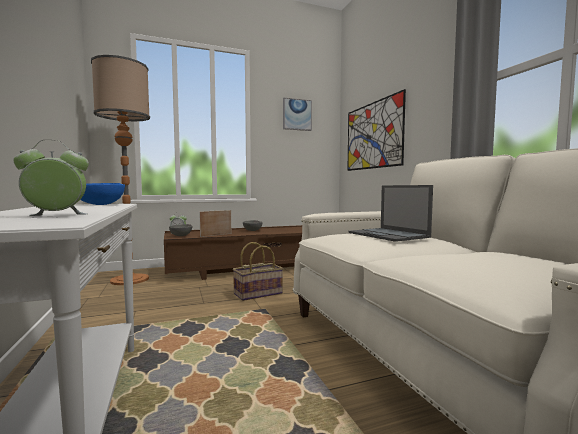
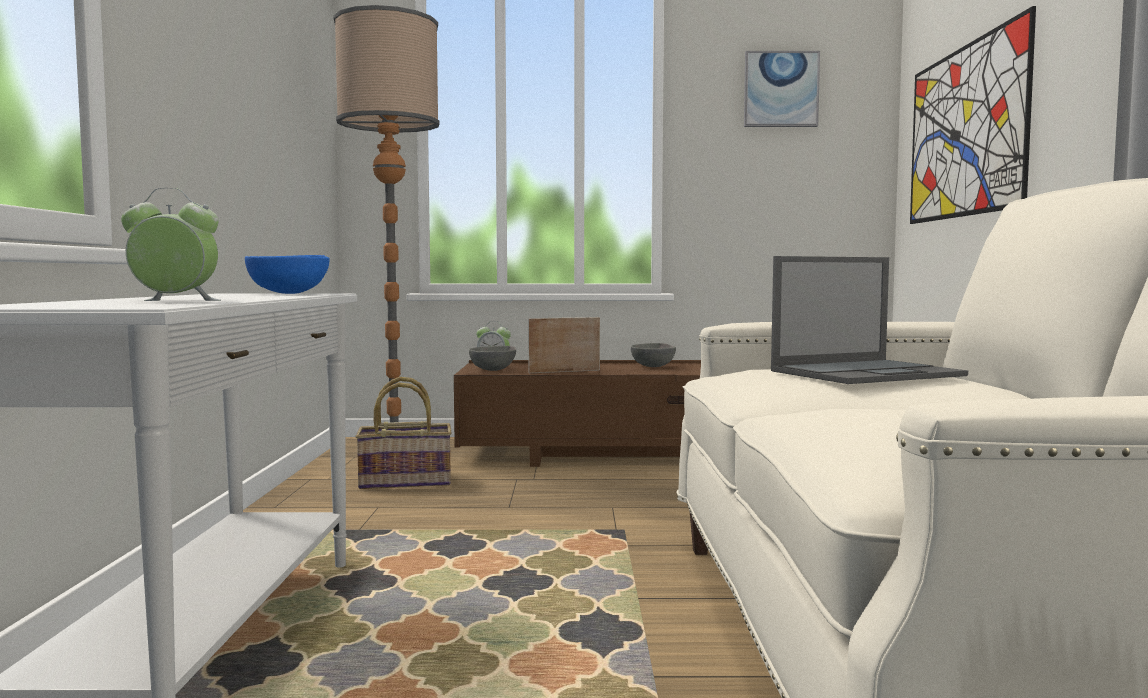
camera: 20 degrees right, 0 degrees up
basket [233,242,283,301] -> basket moved to [355,377,452,489]
laptop [348,185,433,242] -> laptop turned 105 degrees counterclockwise [771,256,968,384]

